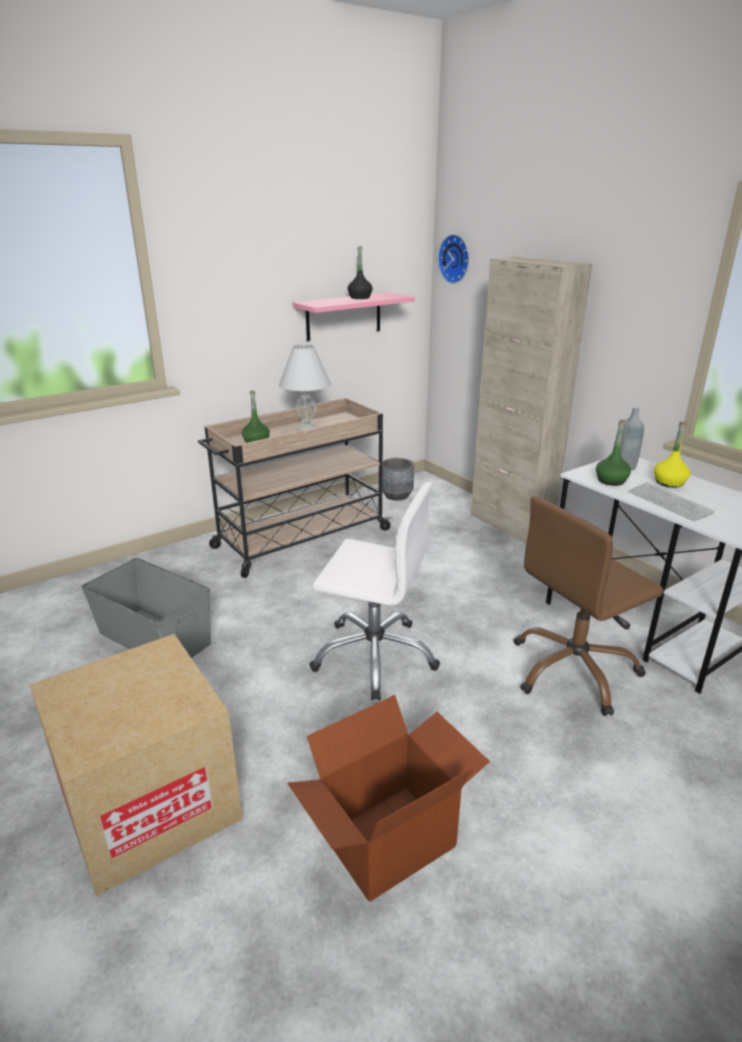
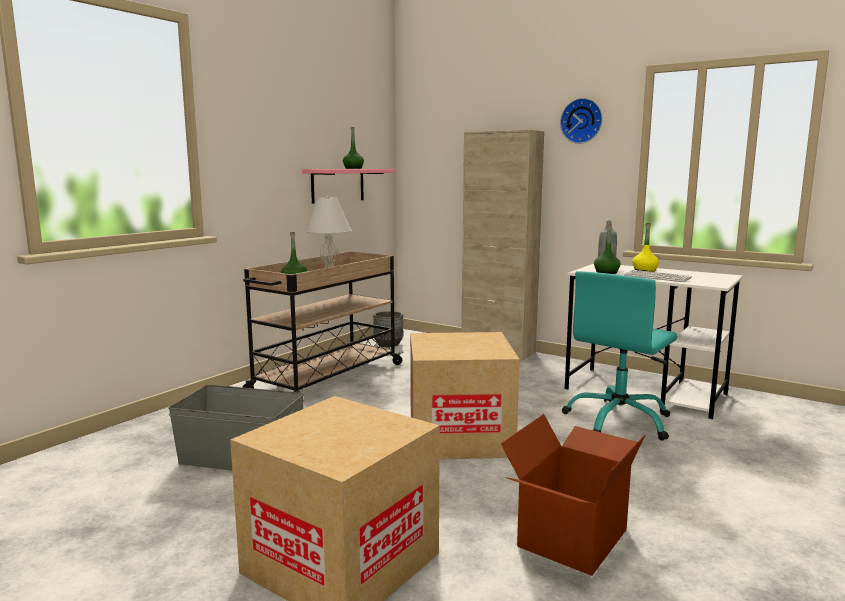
camera: 20 degrees left, 15 degrees down
white office chair [309,482,440,700] -> cardboard box [410,332,520,459]
black bottle [348,246,373,299] -> green bottle [343,127,364,169]
wall clock [438,234,469,284] -> wall clock moved to [560,98,603,144]
brown office chair [514,496,663,716] -> turquoise office chair [562,271,677,441]

